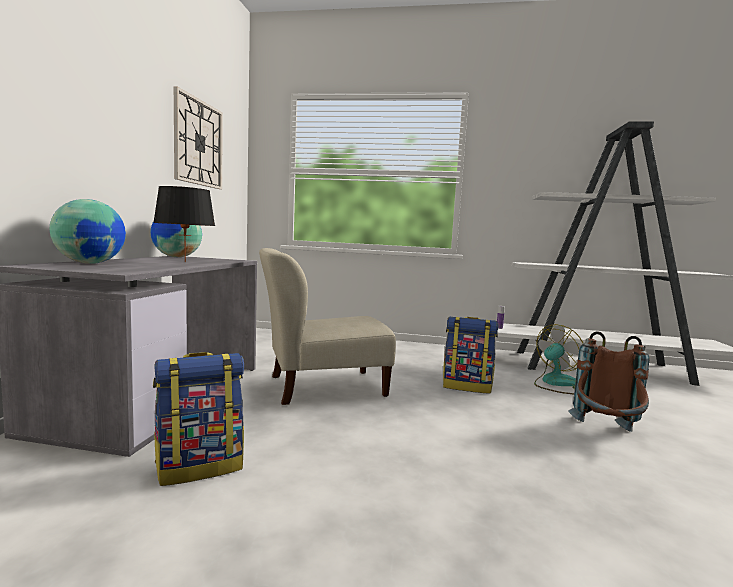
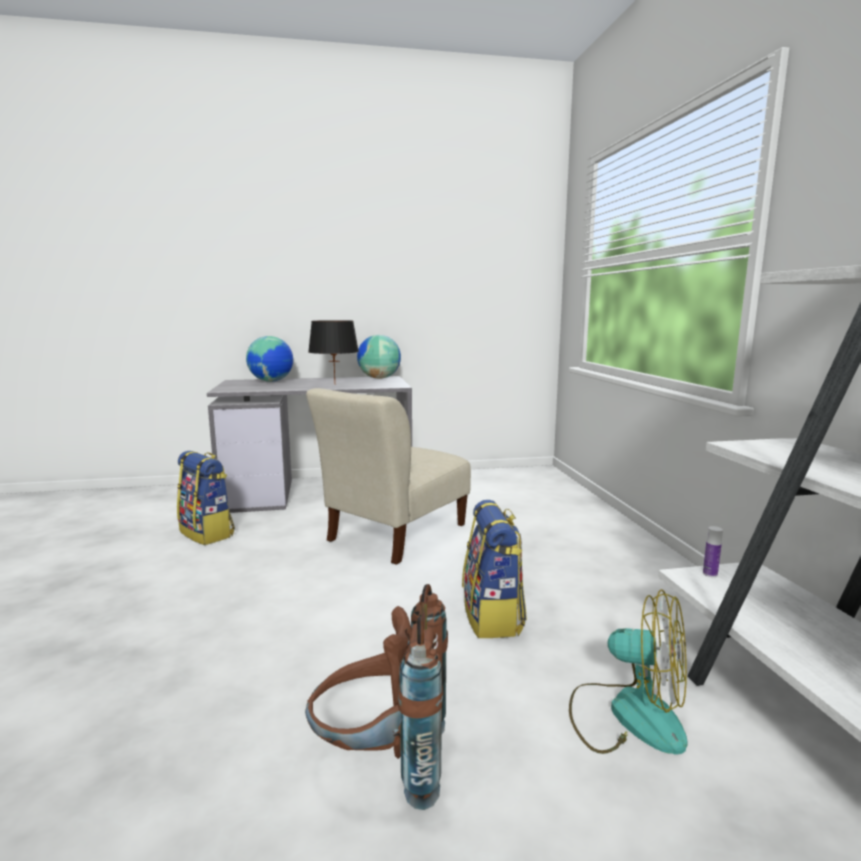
camera: 70 degrees right, 5 degrees up
wall clock [174,86,223,189] -> none
beige chair [259,248,396,405] -> beige chair turned 105 degrees counterclockwise [306,388,471,565]

